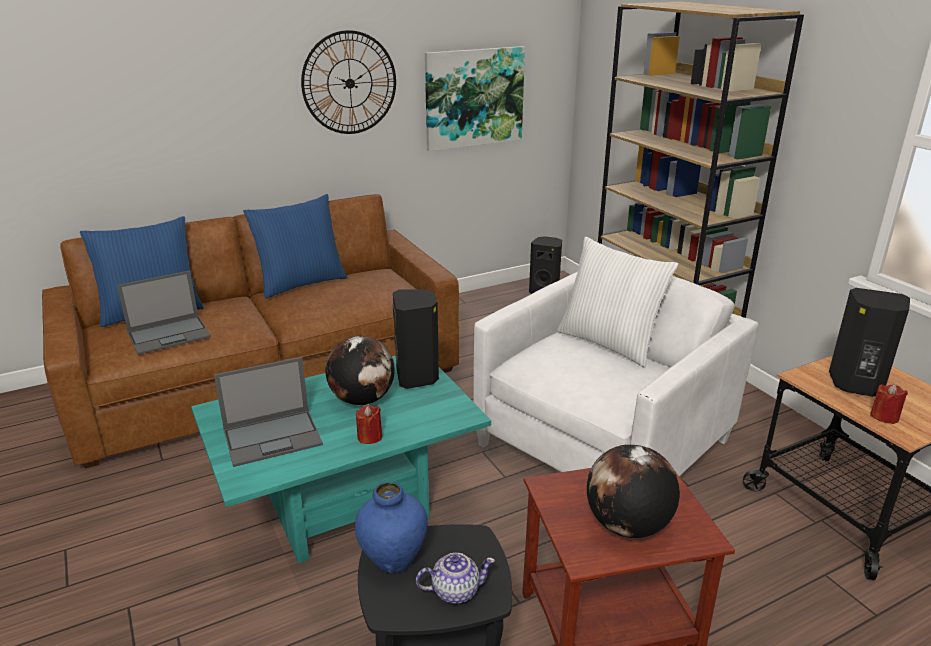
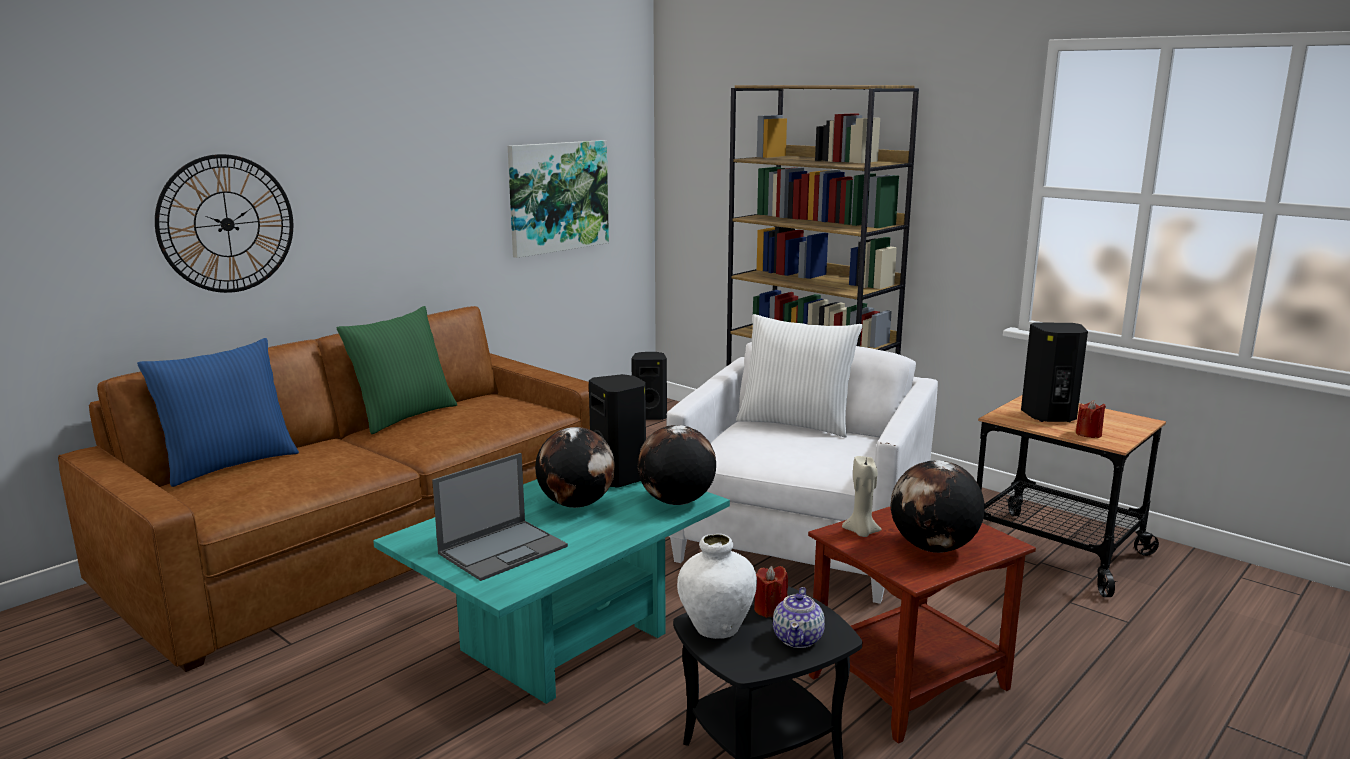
camera: 20 degrees left, 10 degrees down
laptop [117,270,211,355] -> none
blue pillow [243,194,348,298] -> green pillow [337,306,457,434]
wall clock [301,30,396,134] -> wall clock moved to [155,154,293,293]
blue vase [355,482,428,573] -> white vase [677,534,757,639]
red candle [356,405,382,444] -> red candle moved to [754,566,788,618]
teapot [416,553,495,604] -> teapot turned 135 degrees clockwise [773,587,825,648]
none -> globe [638,425,716,505]
none -> beige candle [842,456,882,537]

